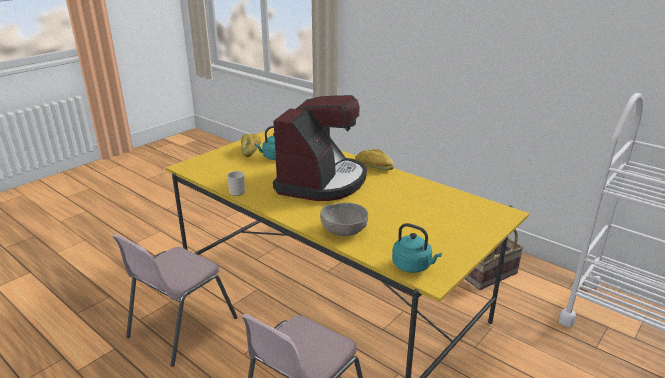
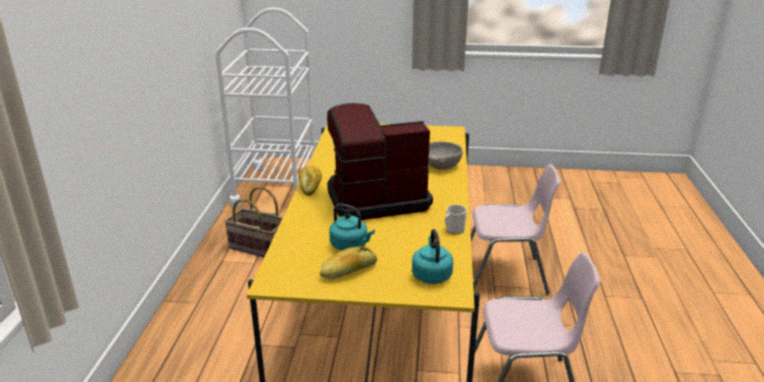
camera: 125 degrees left, 0 degrees up
turquoise kettle [392,223,442,273] -> turquoise kettle moved to [412,229,453,284]

